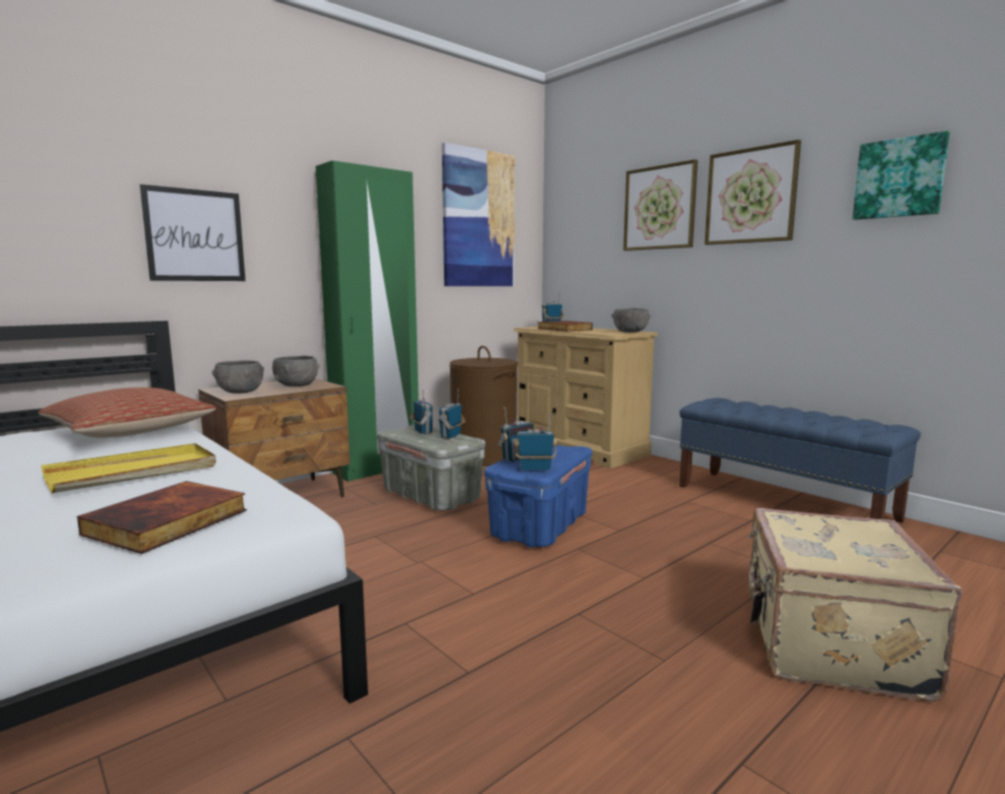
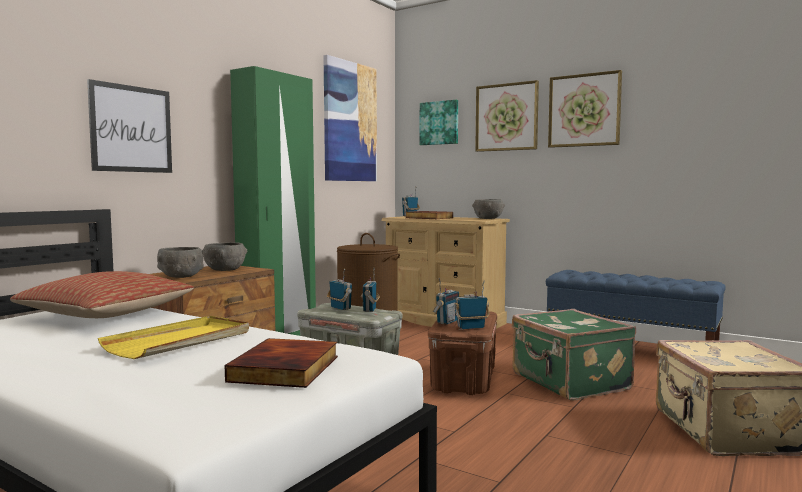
camera: 15 degrees left, 5 degrees down
blue storage box [484,445,592,548] -> brown storage box [428,311,497,395]
picture [853,131,950,220] -> picture moved to [420,100,458,145]
none -> green suitcase [512,309,636,401]

